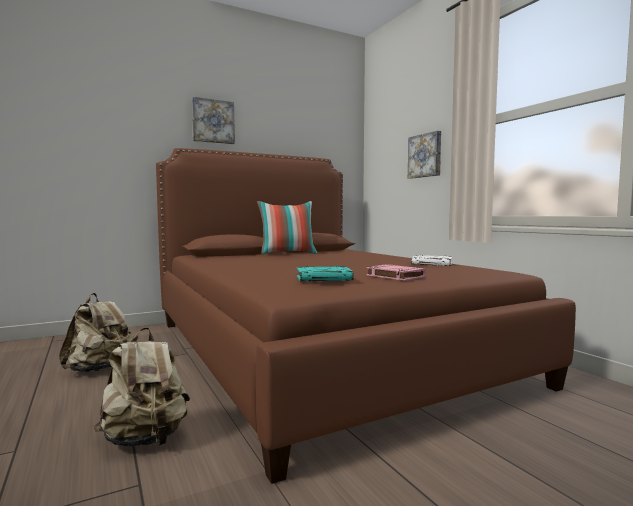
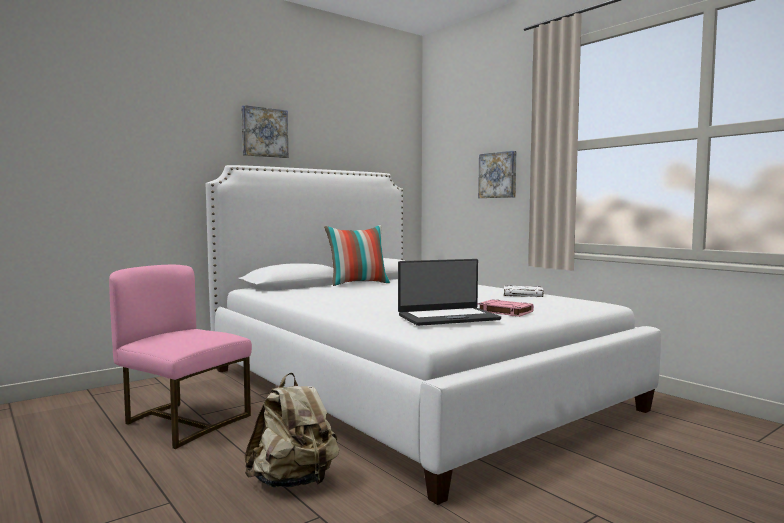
camera: 10 degrees left, 0 degrees up
beige backpack [59,293,133,372] -> pink chair [109,265,252,449]
brown bed [156,148,576,484] -> white bed [206,165,661,505]
turquoise book [297,266,354,282] -> laptop [398,259,501,326]

